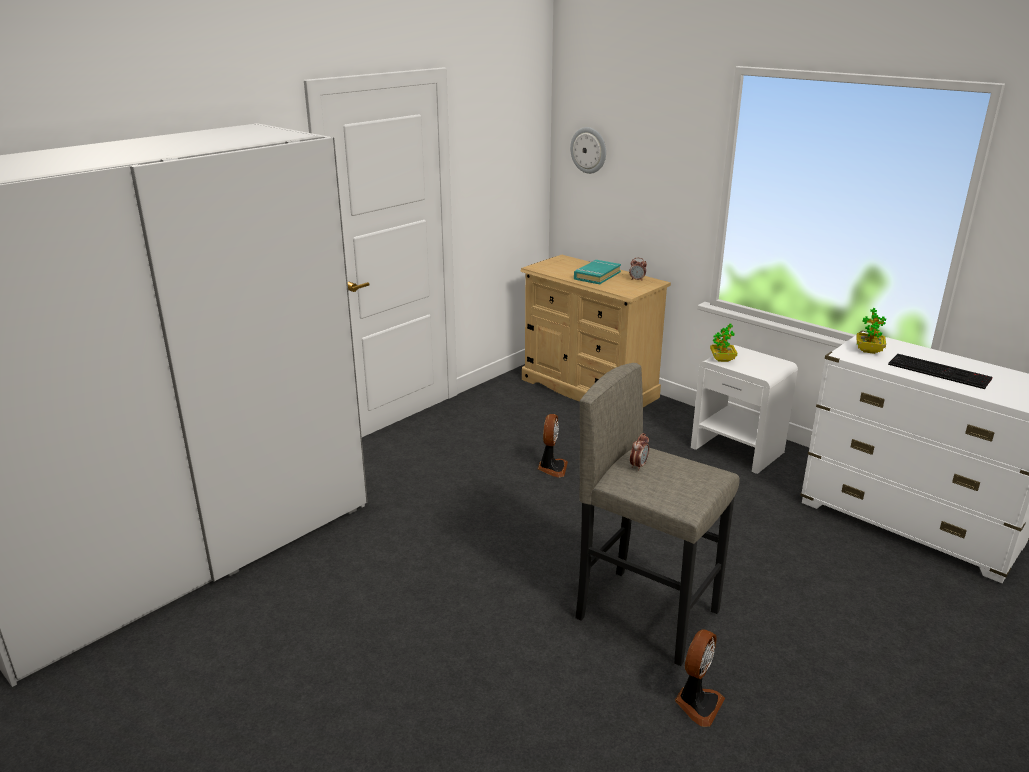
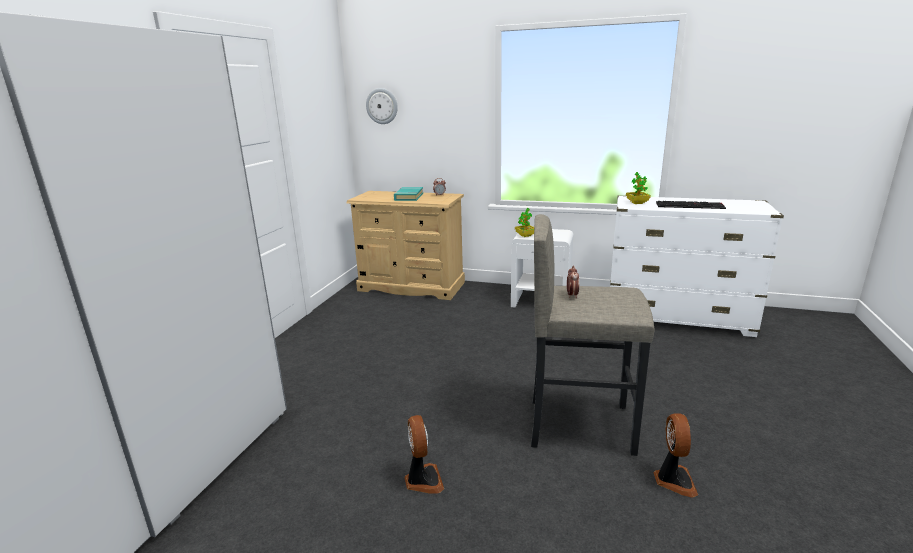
camera: 25 degrees left, 5 degrees down
fan [538,414,568,478] -> fan moved to [405,415,444,494]

